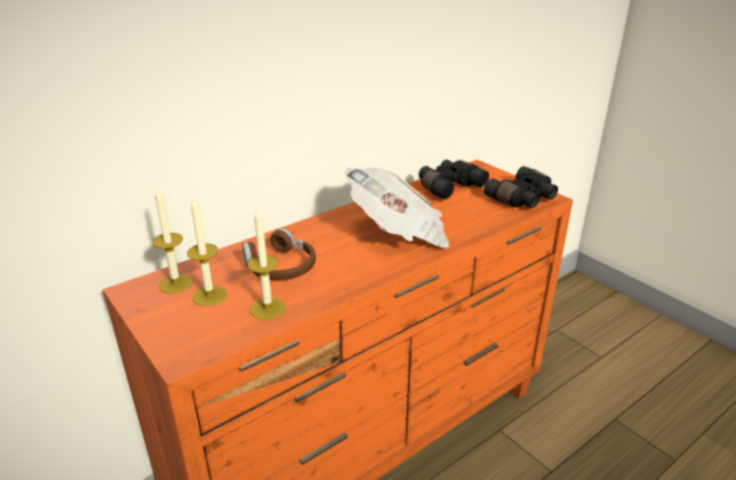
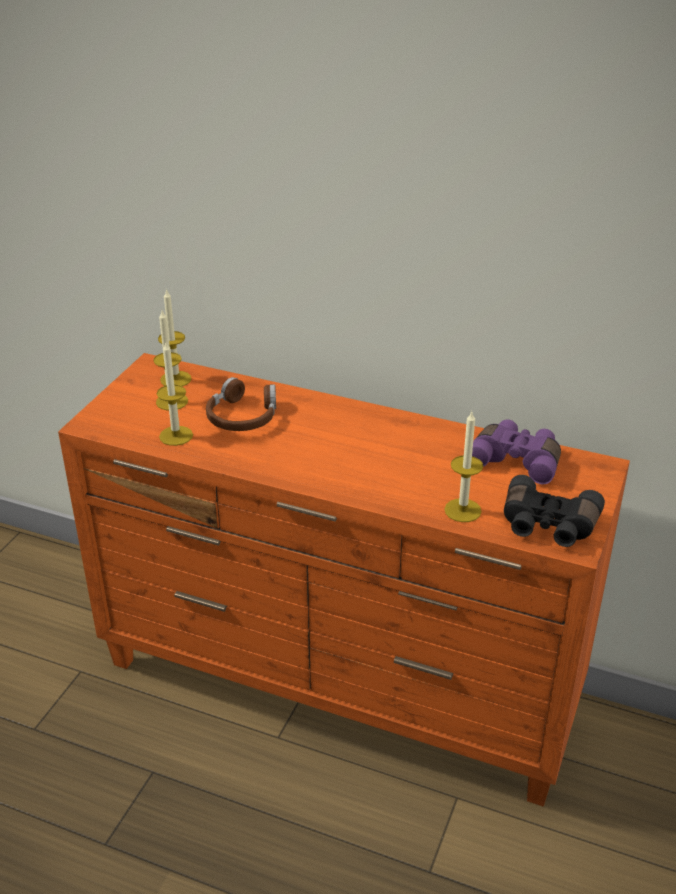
camera: 60 degrees right, 5 degrees up
newspaper [345,168,450,248] -> none
black binoculars [419,160,489,199] -> purple binoculars [472,419,561,484]
none -> candle [444,410,483,522]

